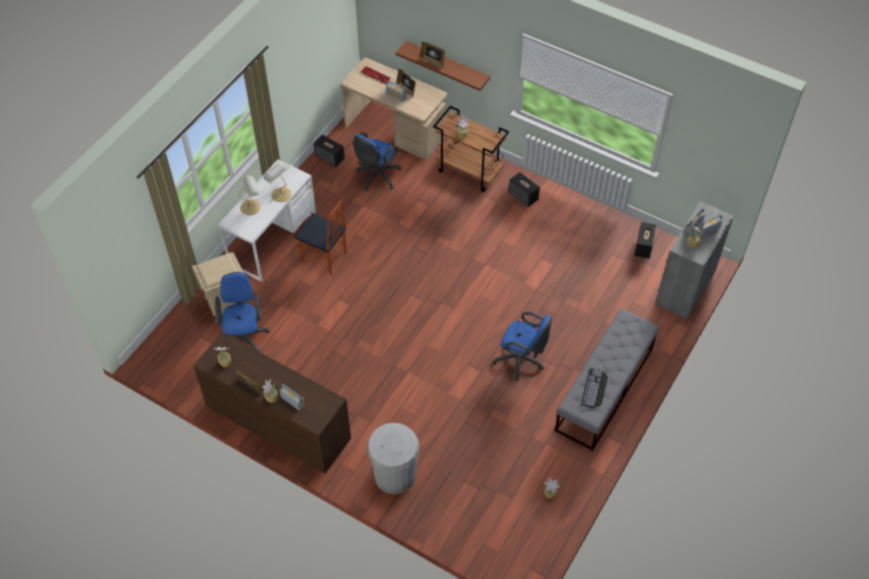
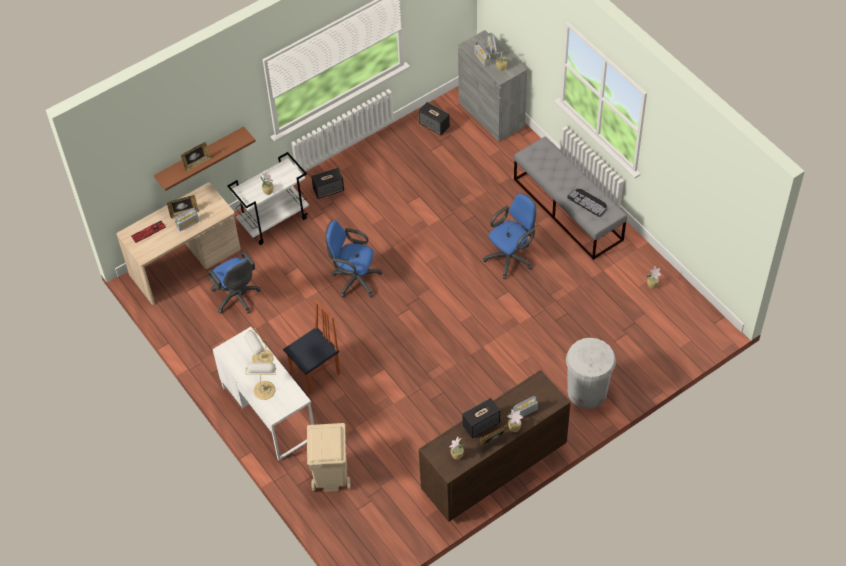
camera: 65 degrees left, 0 degrees up
blue office chair [215,272,269,352] -> blue office chair moved to [325,220,382,297]
speaker [314,135,345,167] -> speaker moved to [462,398,500,438]
brown cart [433,106,509,192] -> white cart [227,152,309,245]

